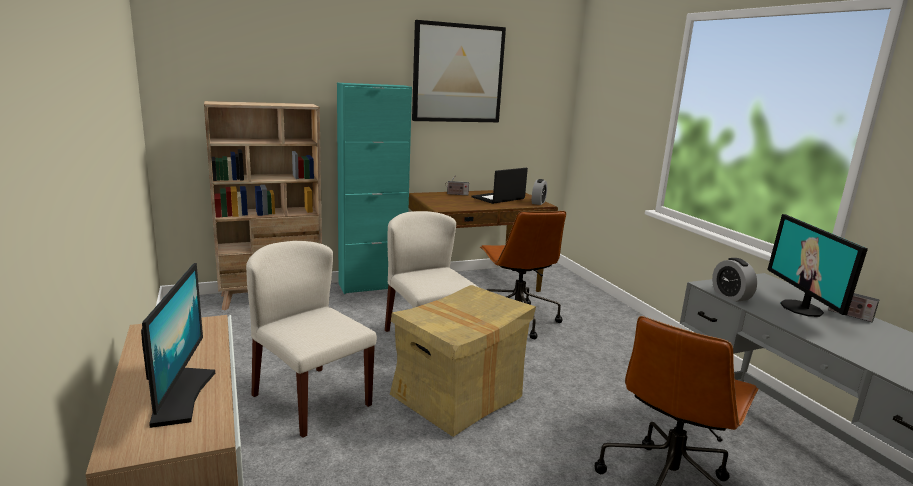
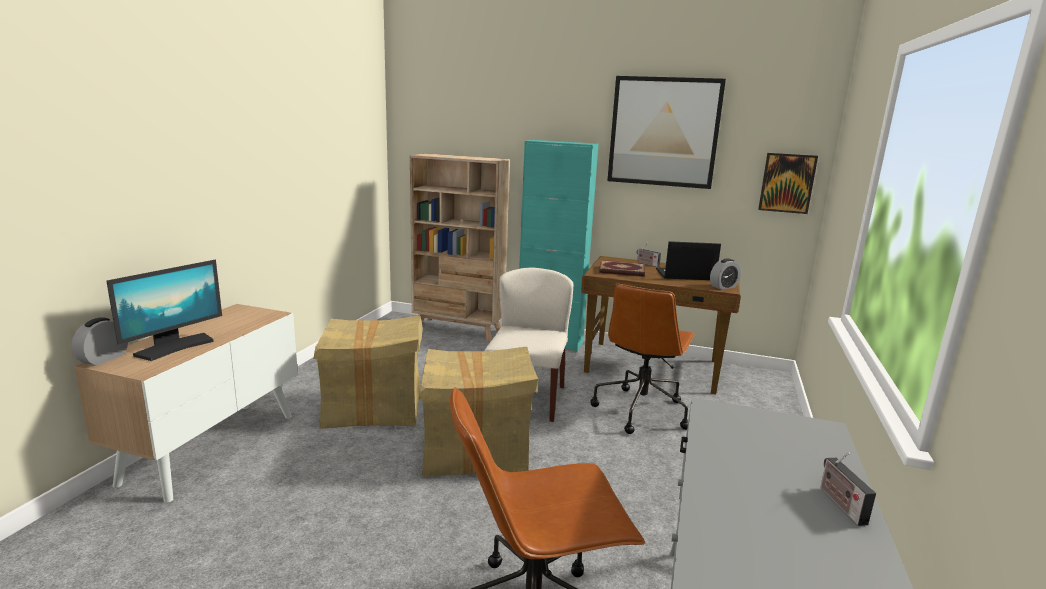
camera: 40 degrees right, 0 degrees up
beige chair [246,241,377,438] -> cardboard box [313,316,423,429]
alarm clock [712,258,757,302] -> alarm clock moved to [72,317,128,366]
monitor [767,214,868,317] -> none
none -> book [599,260,645,277]
none -> picture [758,153,818,214]

